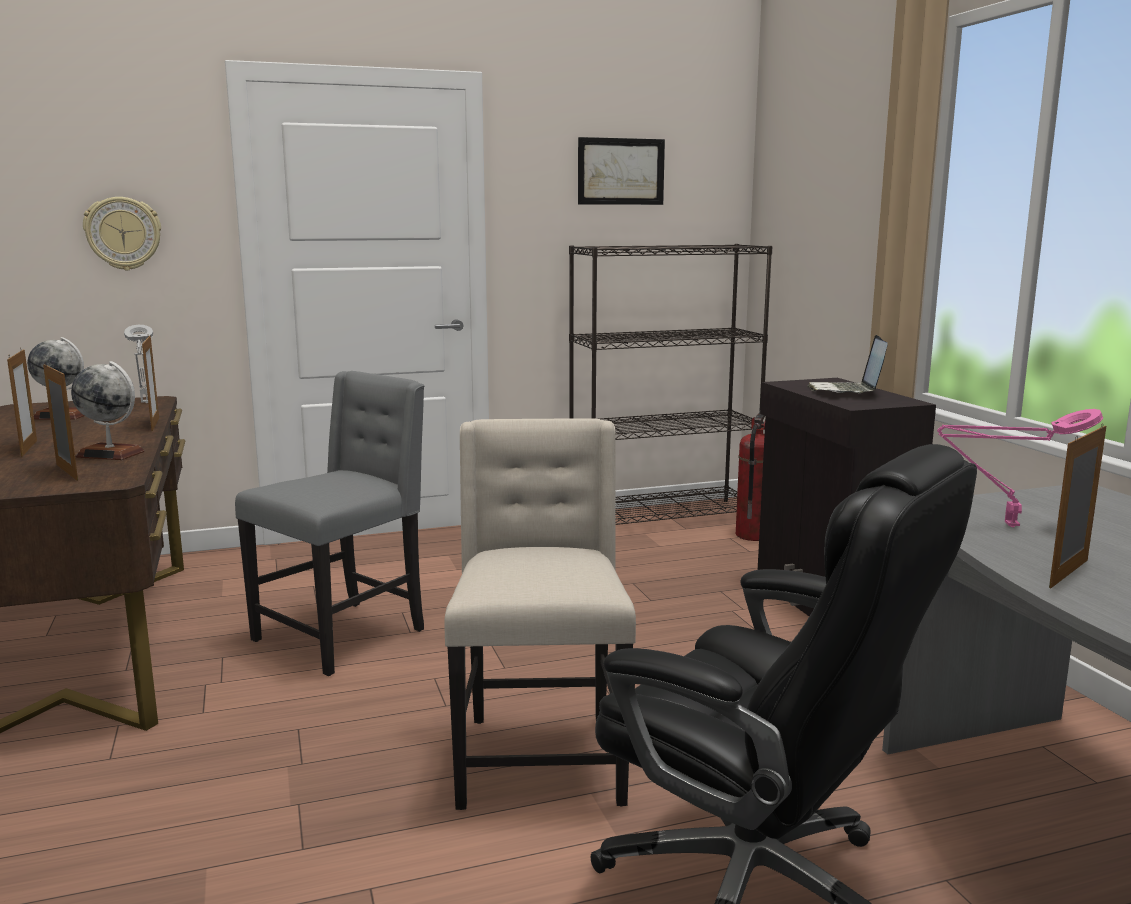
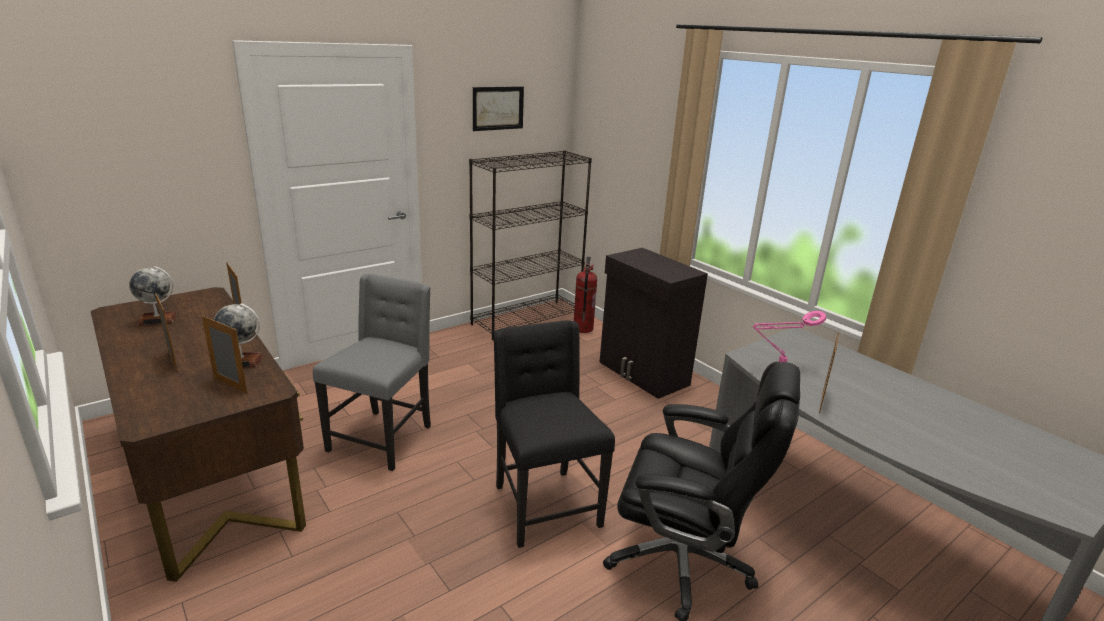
camera: 20 degrees left, 10 degrees up
wall clock [83,197,161,270] -> none
grey table lamp [124,325,153,403] -> none
beige chair [444,418,636,810] -> black chair [493,320,615,548]
laptop [807,335,888,393] -> none

